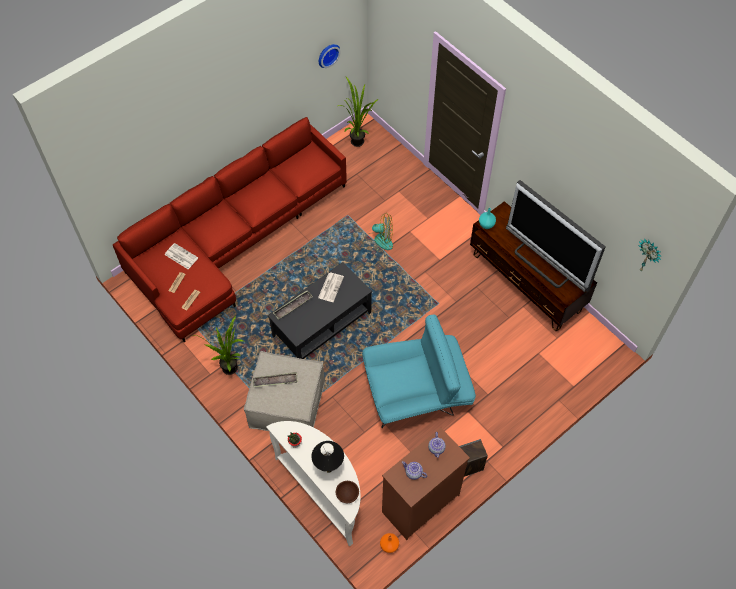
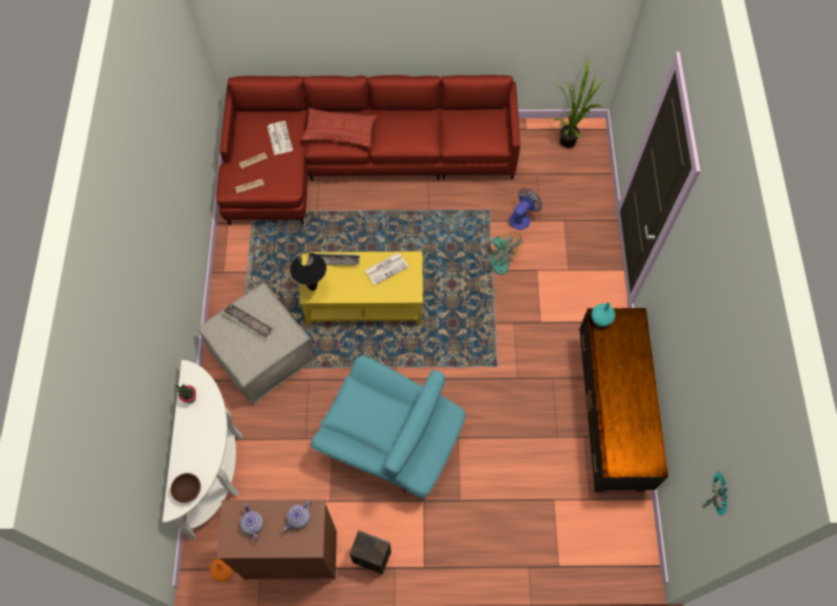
camera: 40 degrees right, 5 degrees up
potted plant [192,316,244,375] -> none
black coffee table [267,262,372,359] -> yellow coffee table [300,251,423,326]
black table lamp [311,441,344,473] -> black table lamp moved to [290,252,326,291]
wall clock [319,44,341,68] -> none
television [506,180,606,292] -> none
none -> pillow [301,108,377,147]
none -> fan [509,188,542,230]

